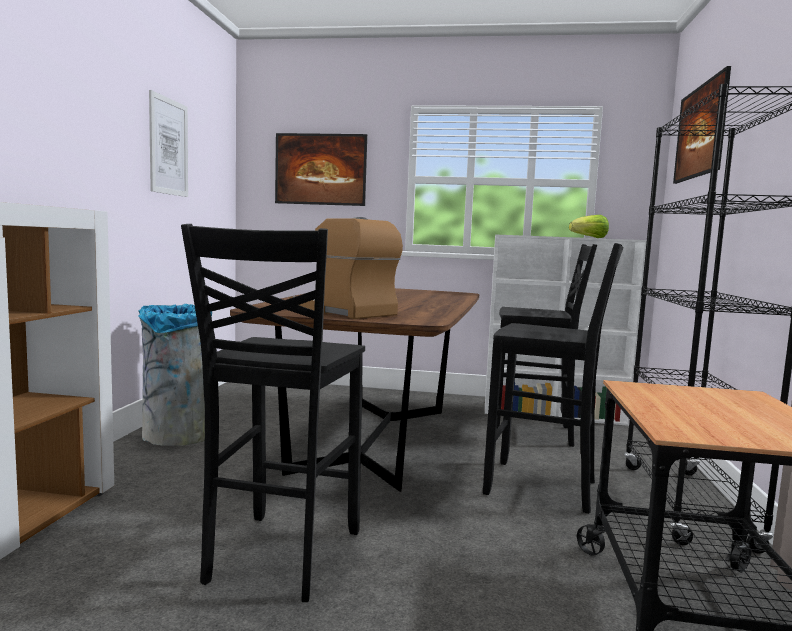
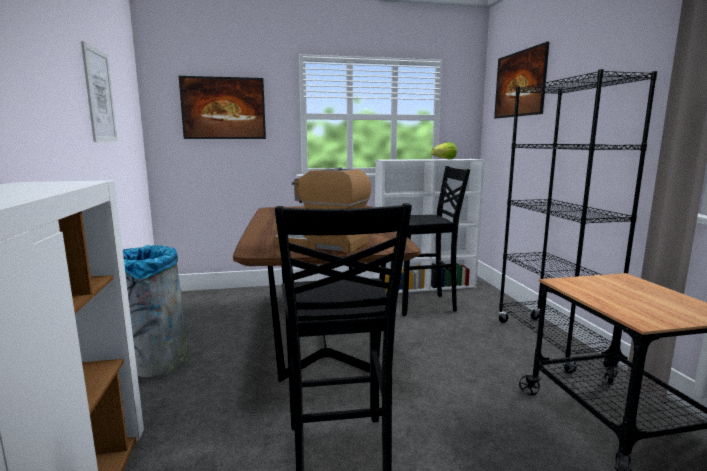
camera: 20 degrees left, 5 degrees up
black stool [483,243,624,514] -> none

